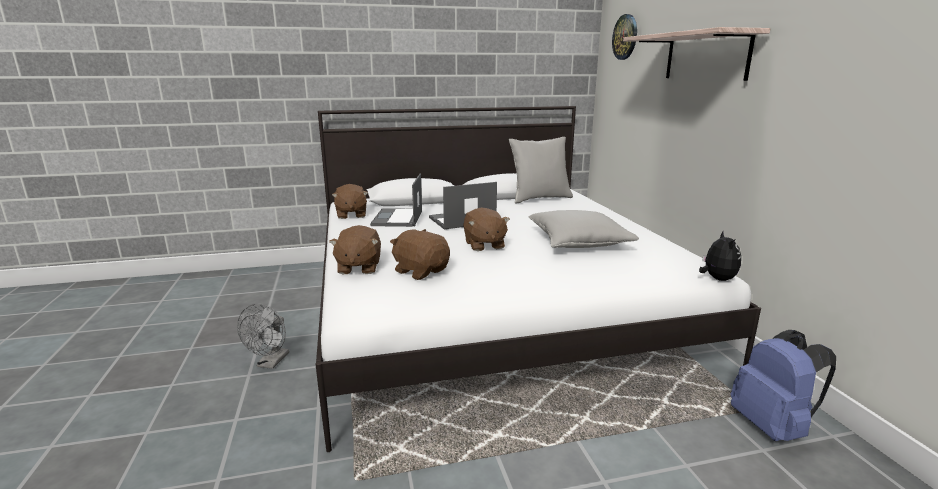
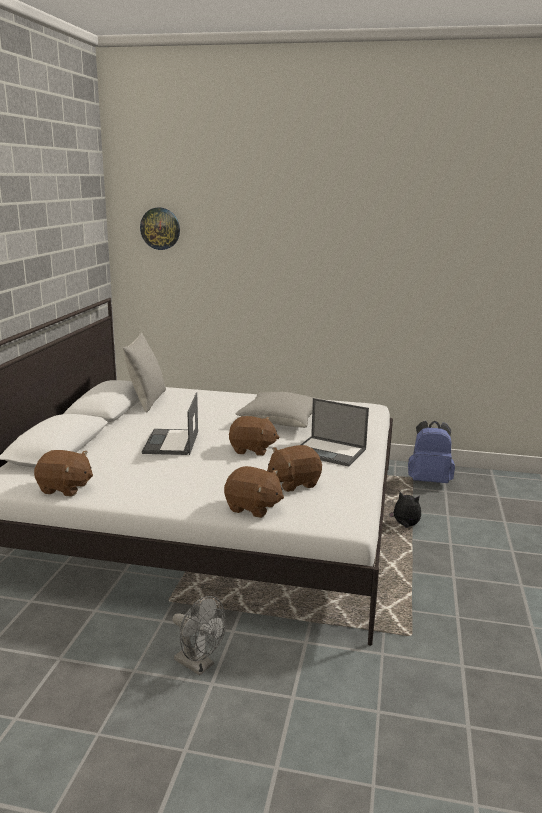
camera: 65 degrees left, 0 degrees up
laptop [370,173,422,227] -> laptop moved to [301,398,369,467]
shelf [623,27,771,81] -> none
plush toy [699,231,741,281] -> plush toy moved to [389,491,421,528]

